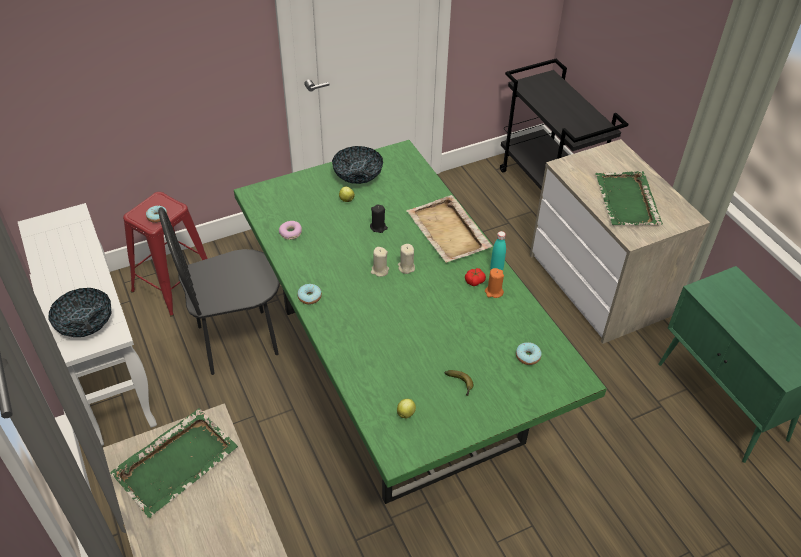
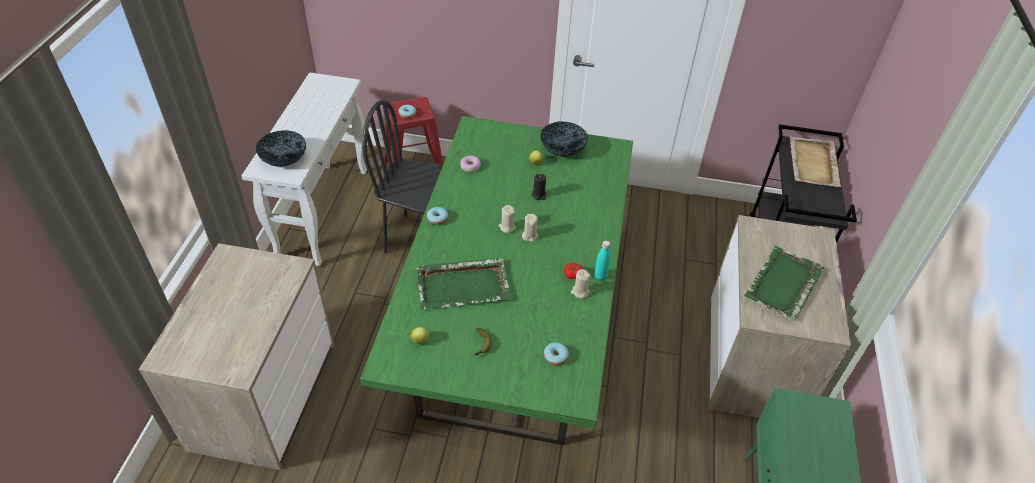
camera: 35 degrees right, 0 degrees up
green tray [110,408,238,518] -> green tray moved to [417,258,511,310]
beige tray [407,195,493,263] -> beige tray moved to [790,136,841,187]
orange candle [485,268,504,298] -> beige candle [571,269,591,298]

